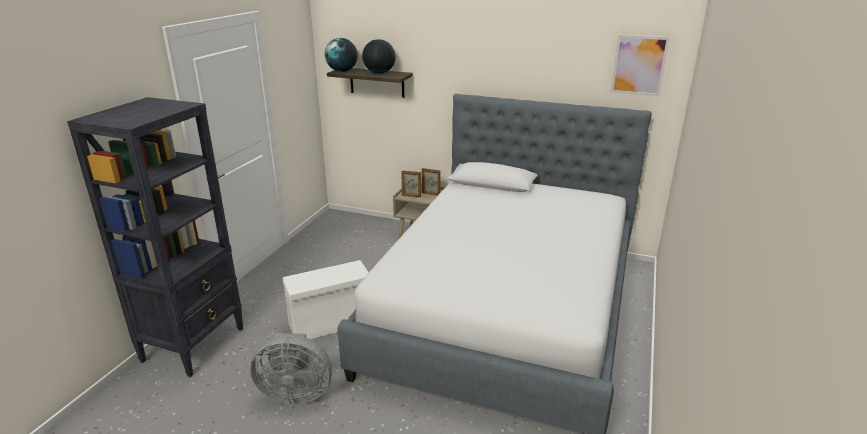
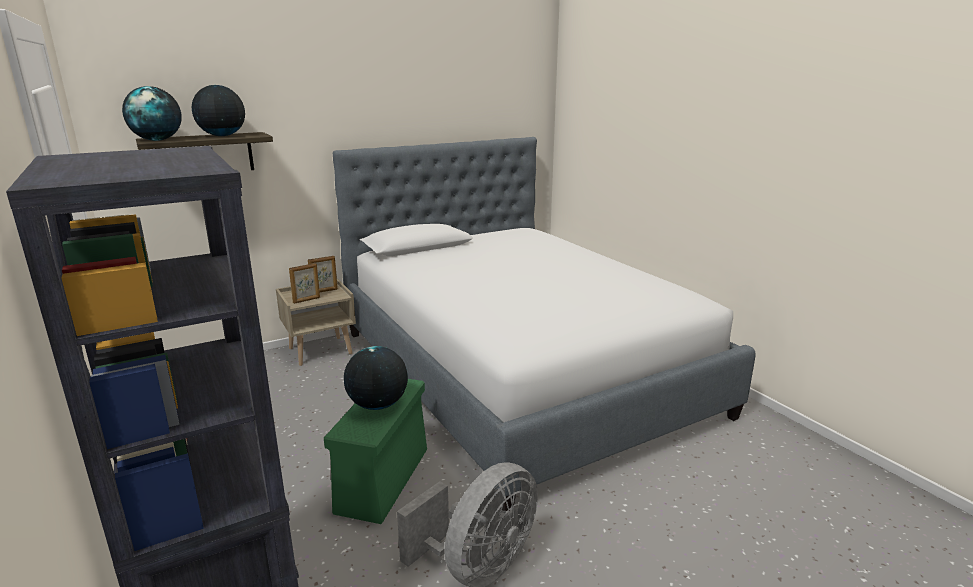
camera: 50 degrees left, 5 degrees down
white storage box [282,260,369,339] -> green storage box [324,379,427,524]
picture [610,35,670,96] -> none
none -> globe [344,346,408,410]

